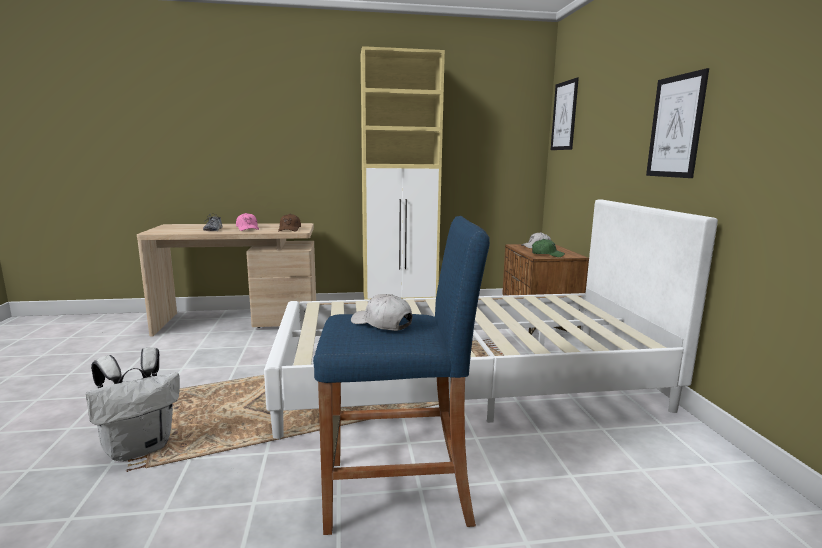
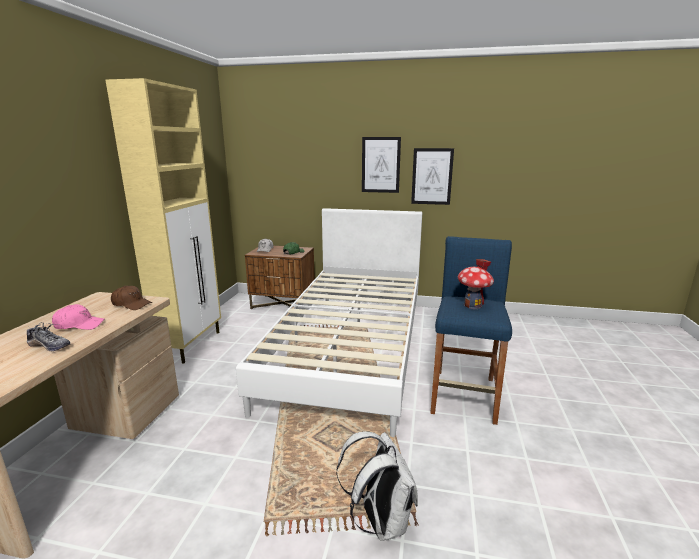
camera: 70 degrees left, 5 degrees up
white cap [351,294,413,331] -> toy house [458,259,494,309]
picture [551,77,579,150] -> picture moved to [411,148,454,205]

